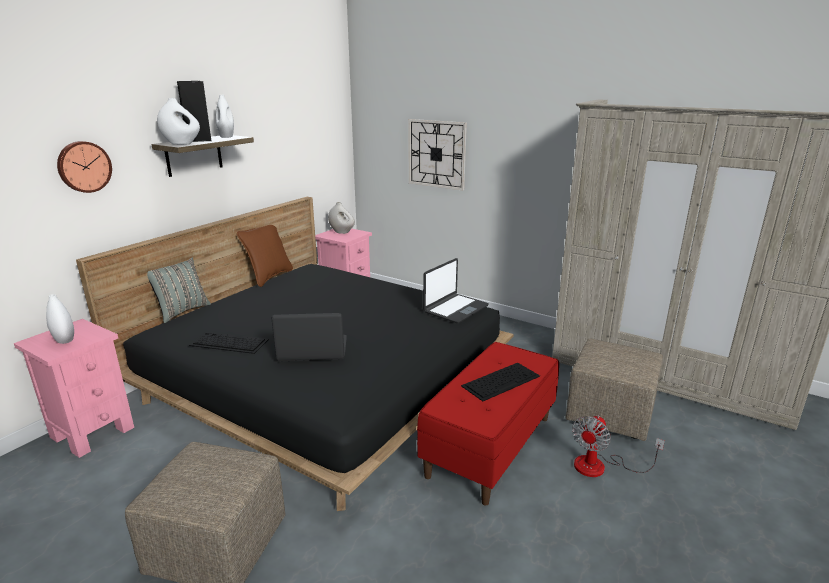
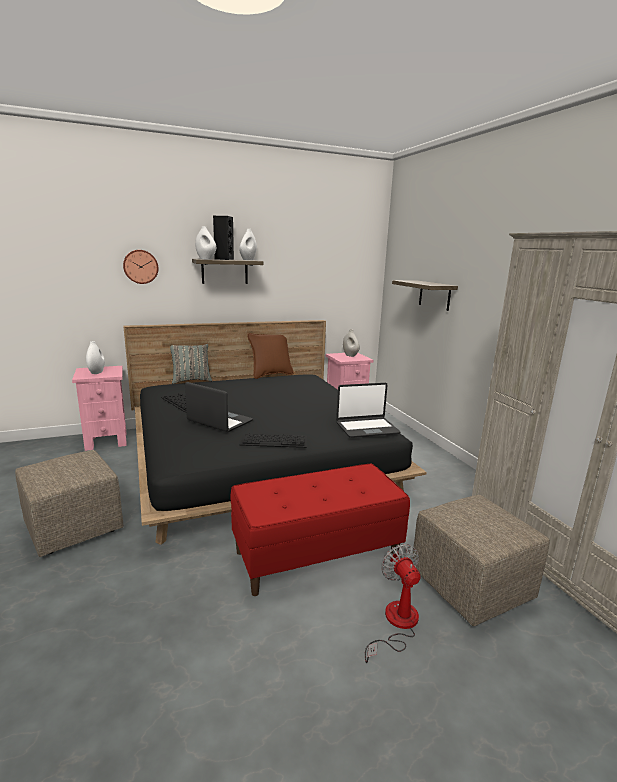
camera: 35 degrees right, 5 degrees down
wall clock [408,119,467,191] -> shelf [392,280,458,311]
keyboard [461,363,540,401] -> keyboard moved to [240,434,307,448]
fan [572,415,665,477] -> fan turned 90 degrees clockwise [365,544,421,663]

